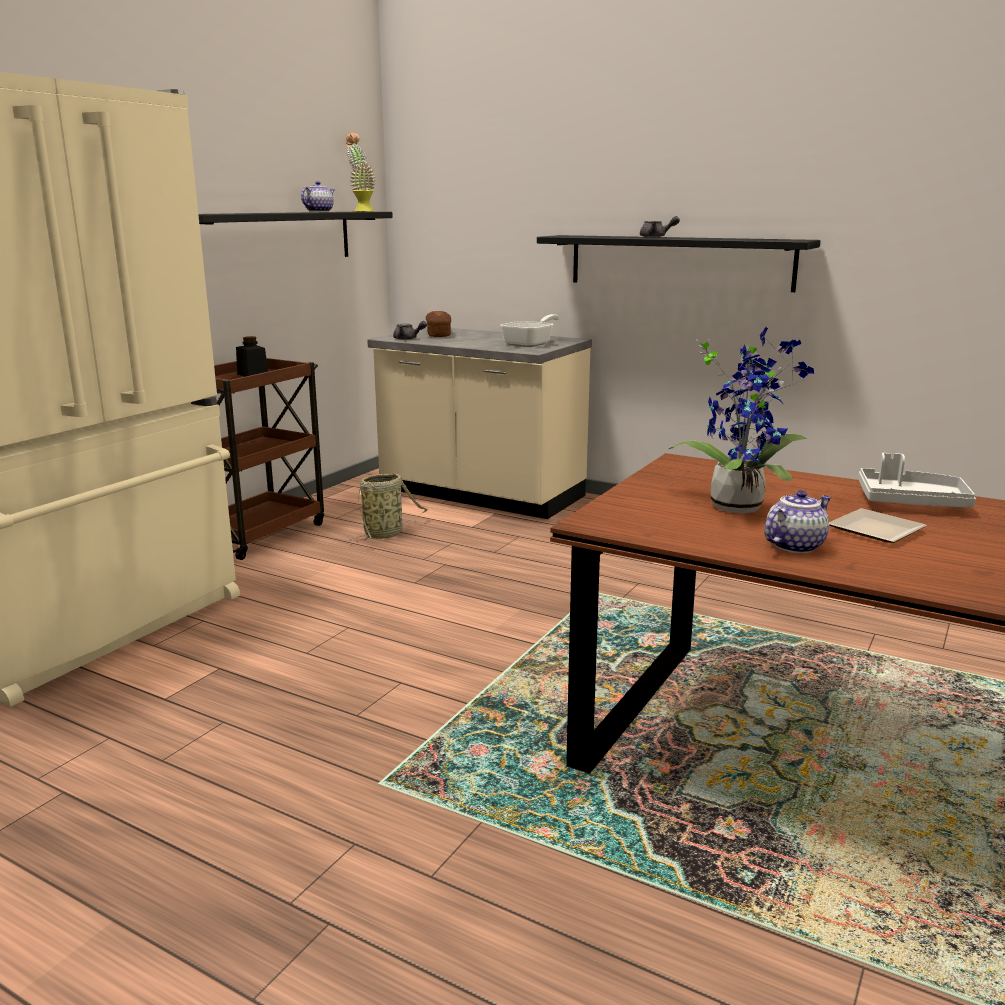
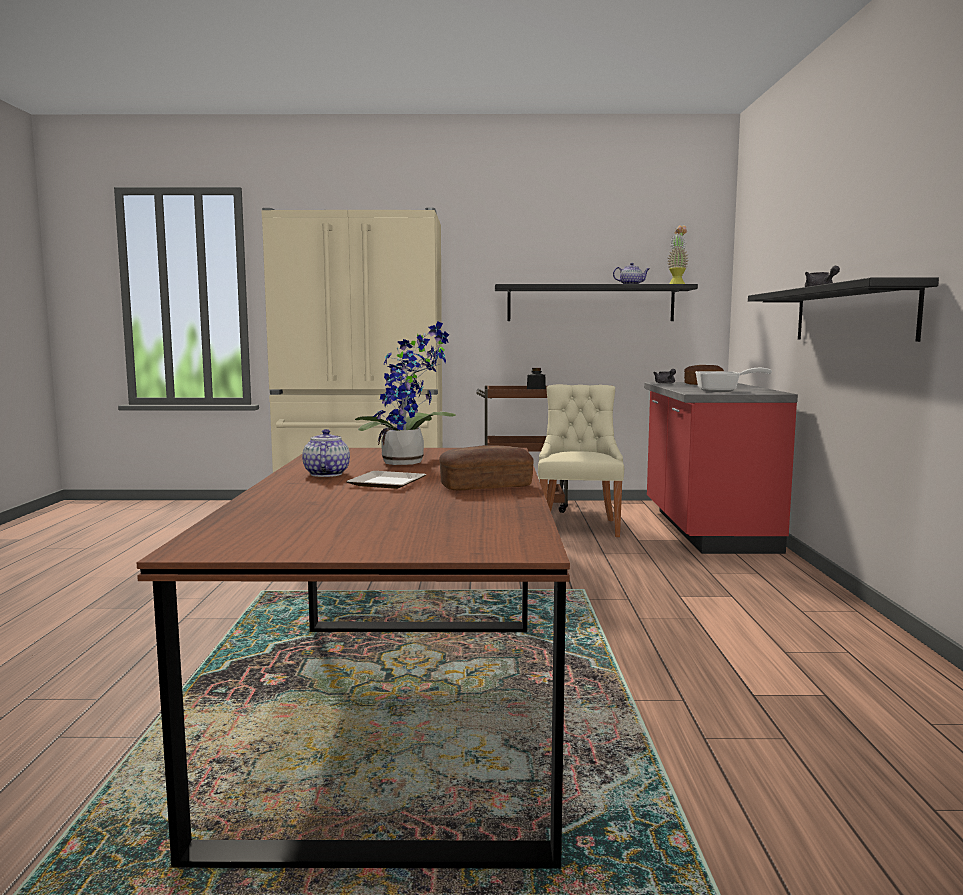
camera: 60 degrees right, 10 degrees down
basket [349,473,428,541] -> beige chair [538,385,624,537]
beige counter [367,327,592,519] -> red counter [644,382,798,554]
teapot [764,490,831,553] -> teapot turned 120 degrees counterclockwise [302,429,350,477]
grey tray [858,453,976,508] -> bread [439,445,534,491]

